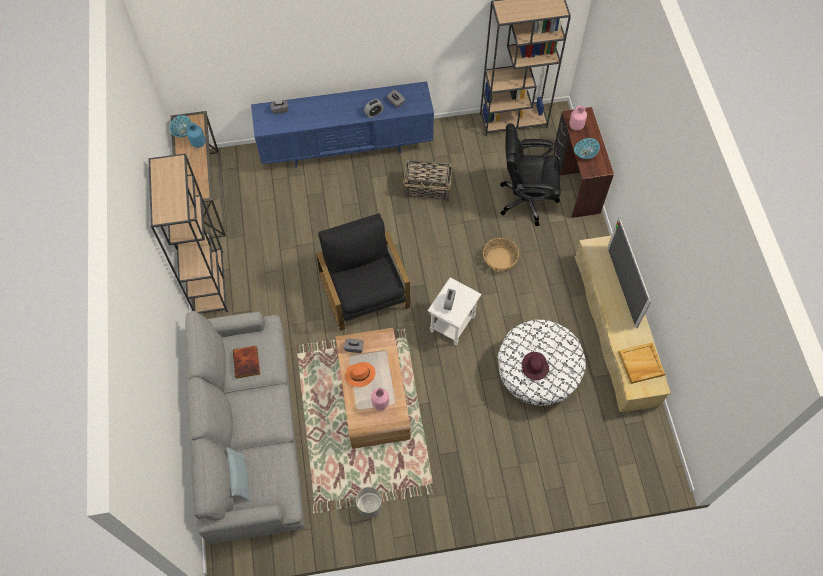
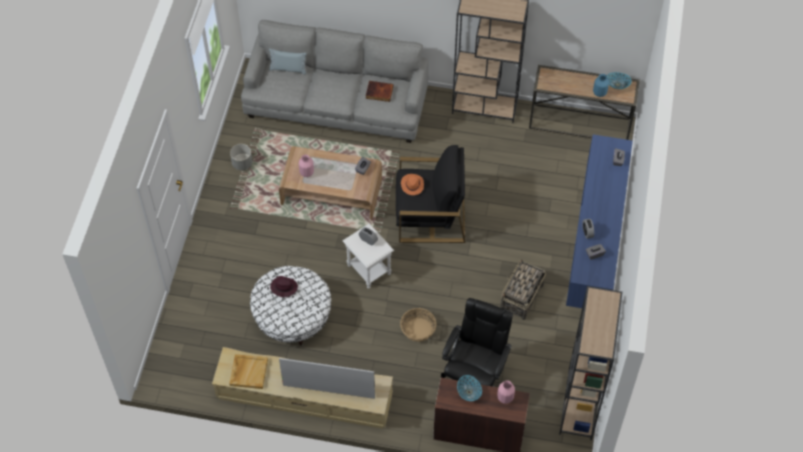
camera: 110 degrees right, 5 degrees down
orange hat [345,362,375,387] -> orange hat moved to [401,174,424,195]

